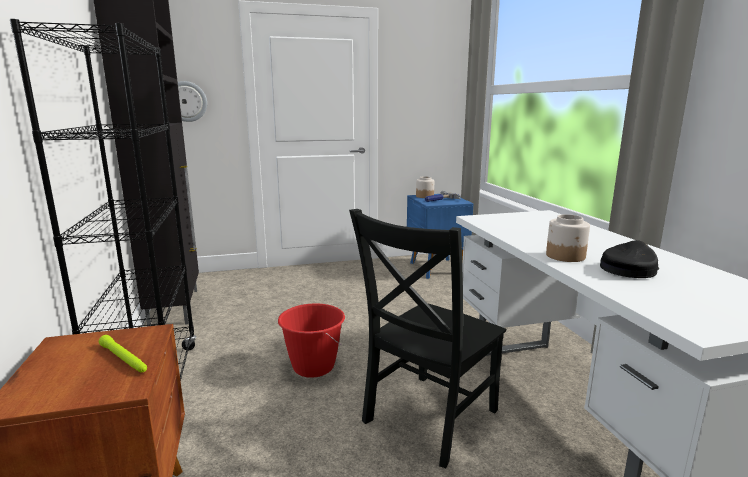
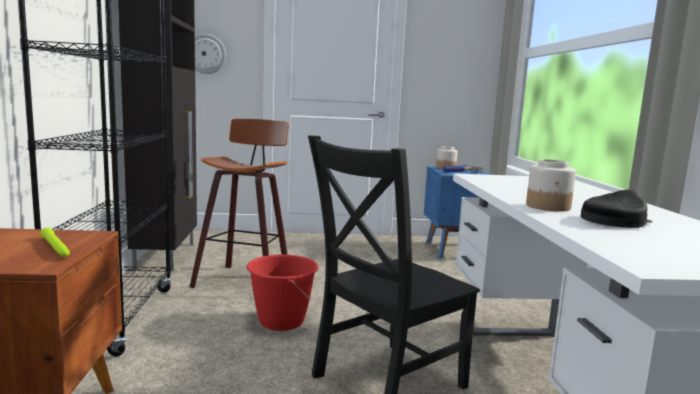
camera: 10 degrees right, 5 degrees down
none -> stool [189,119,289,288]

